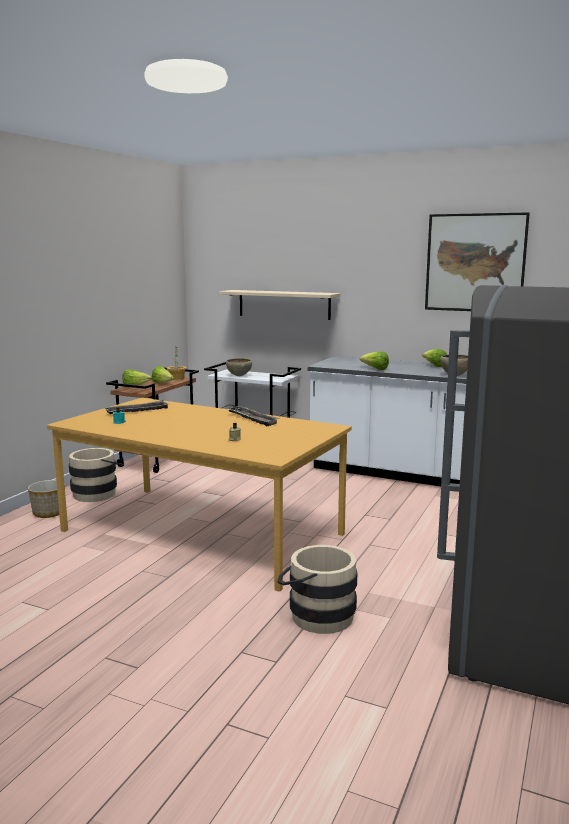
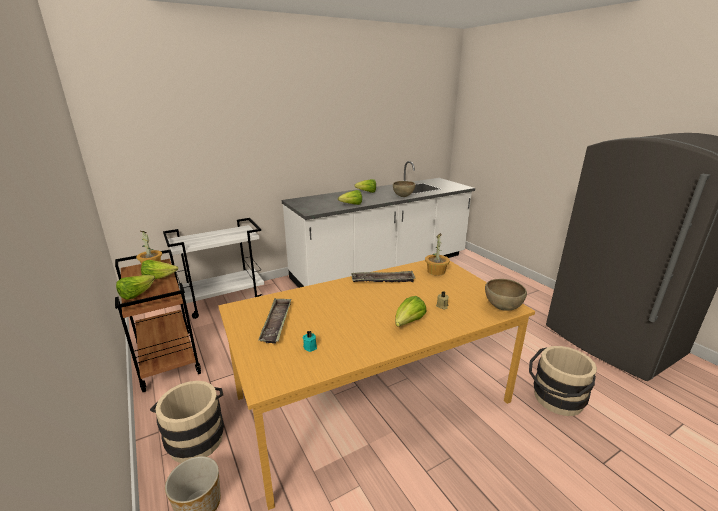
camera: 55 degrees left, 10 degrees up
beige shelf [219,290,340,320] -> none
brown bowl [226,358,252,376] -> brown bowl moved to [485,279,527,311]
picture [425,212,530,311] -> none
none -> lettuce [395,296,426,327]
none -> potted plant [425,233,450,276]

